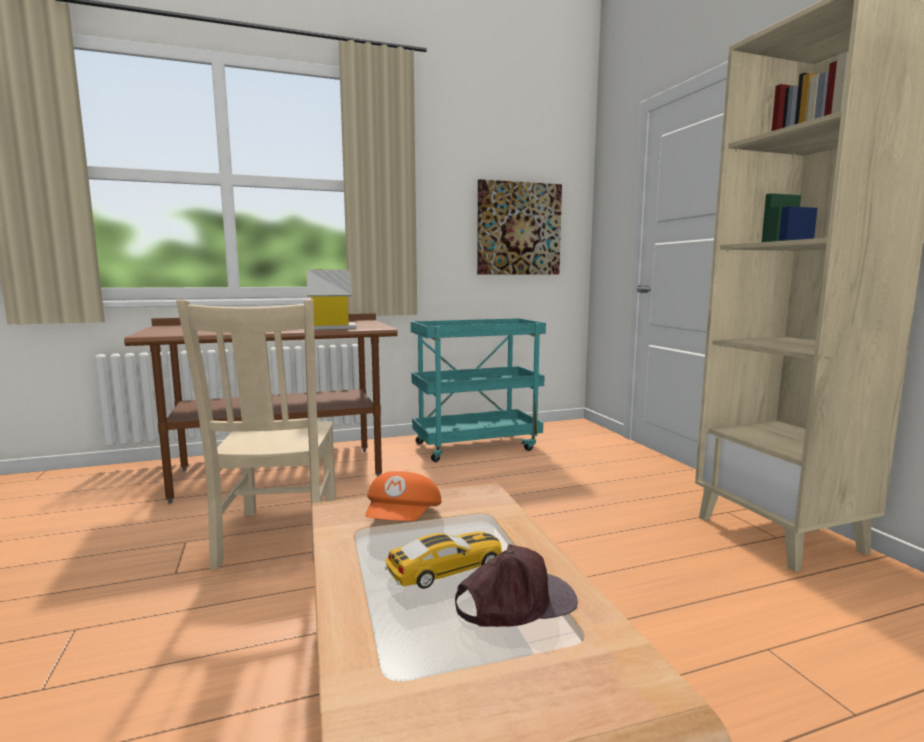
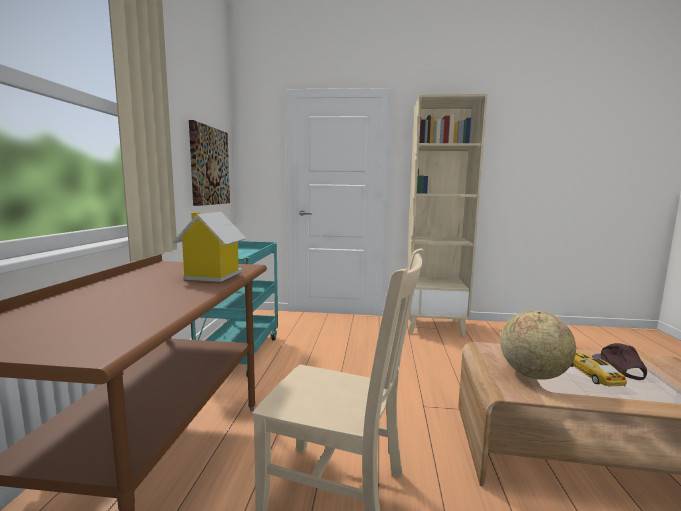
camera: 65 degrees left, 0 degrees up
orange cap [365,471,442,521] -> globe [500,310,576,380]

